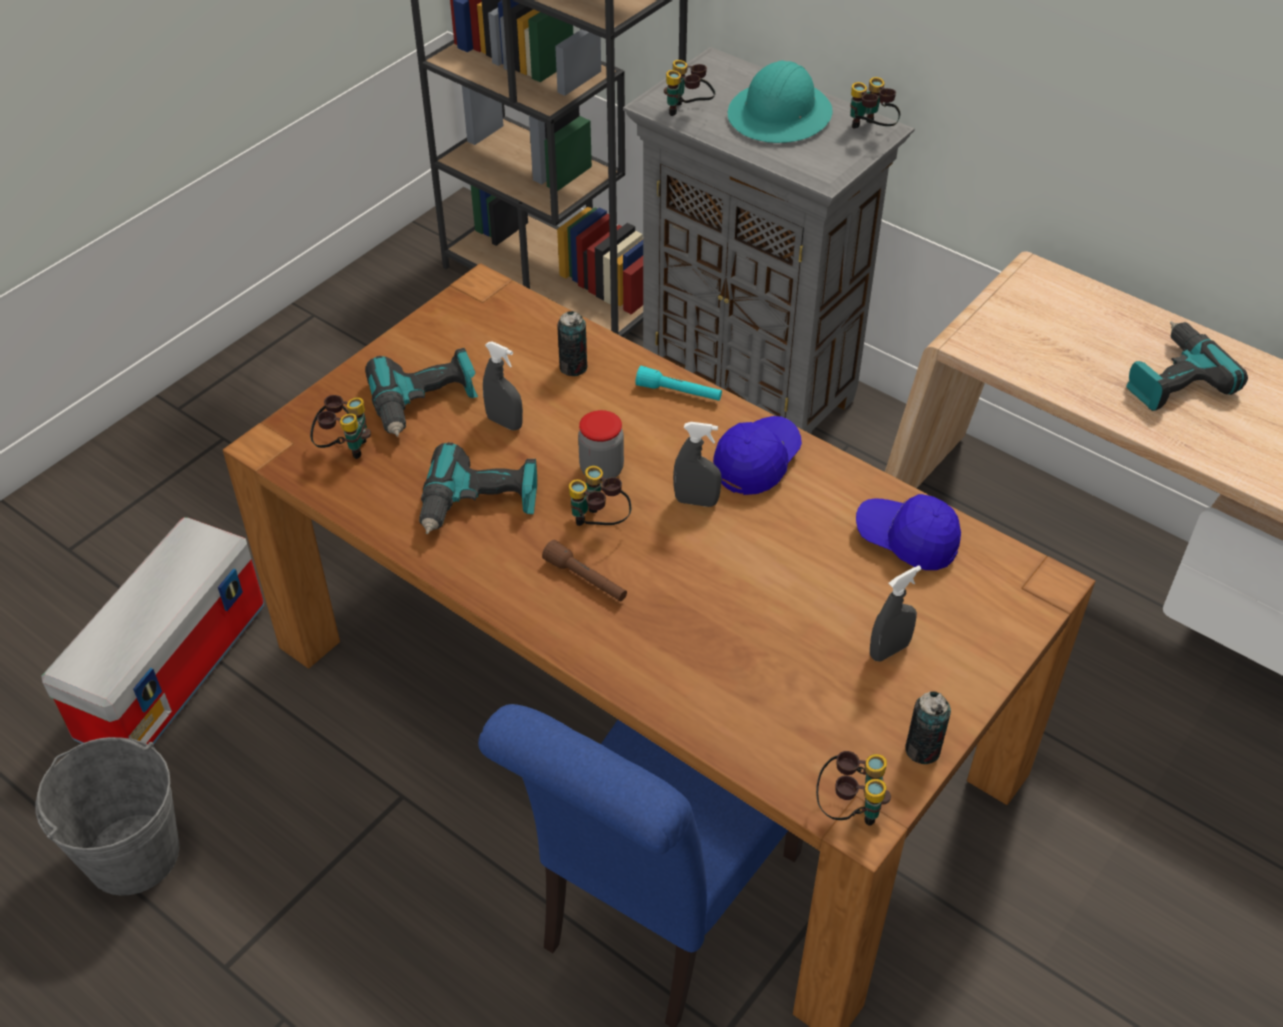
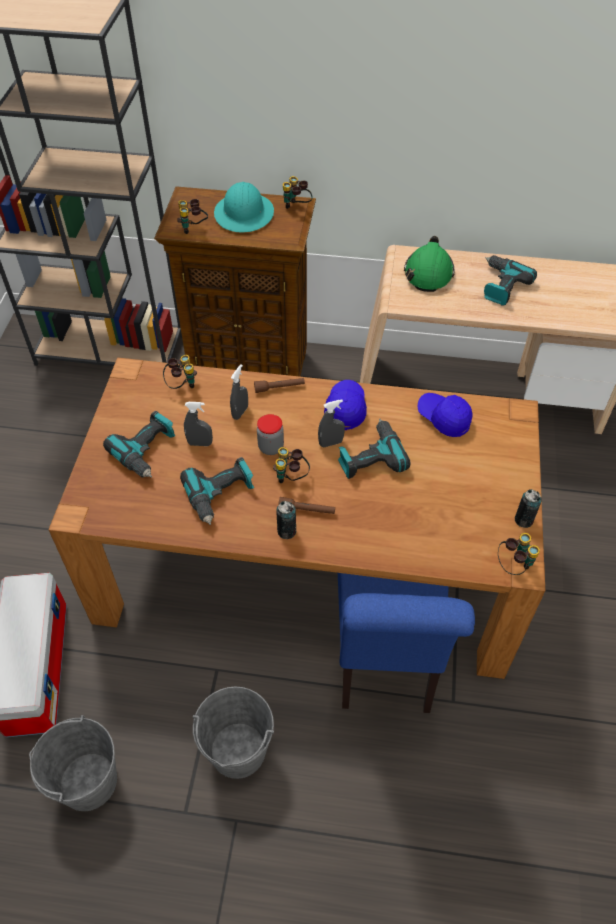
camera: 30 degrees left, 5 degrees up
binoculars [310,395,371,459] -> binoculars moved to [163,355,197,389]
can [557,311,588,376] -> can moved to [276,501,296,539]
grey cabinet [623,47,915,434] -> brown cabinet [154,186,316,377]
turquoise flashlight [635,366,722,401] -> brown flashlight [254,378,305,393]
blue cap [856,494,961,570] -> blue cap turned 45 degrees clockwise [418,393,473,437]
grey spray bottle [870,565,921,662] -> grey spray bottle moved to [230,364,248,420]
none -> grey bucket [193,686,274,779]
none -> power drill [338,419,410,479]
none -> green hard hat [404,236,454,292]

